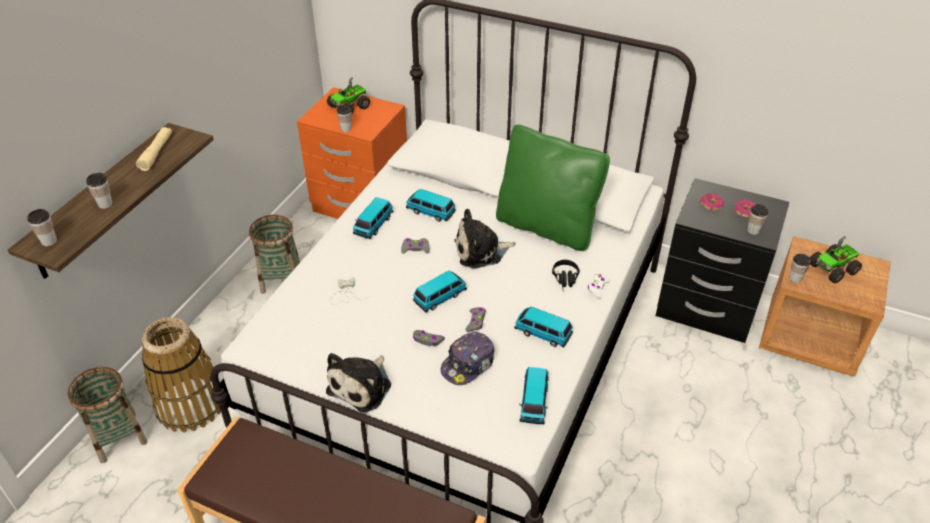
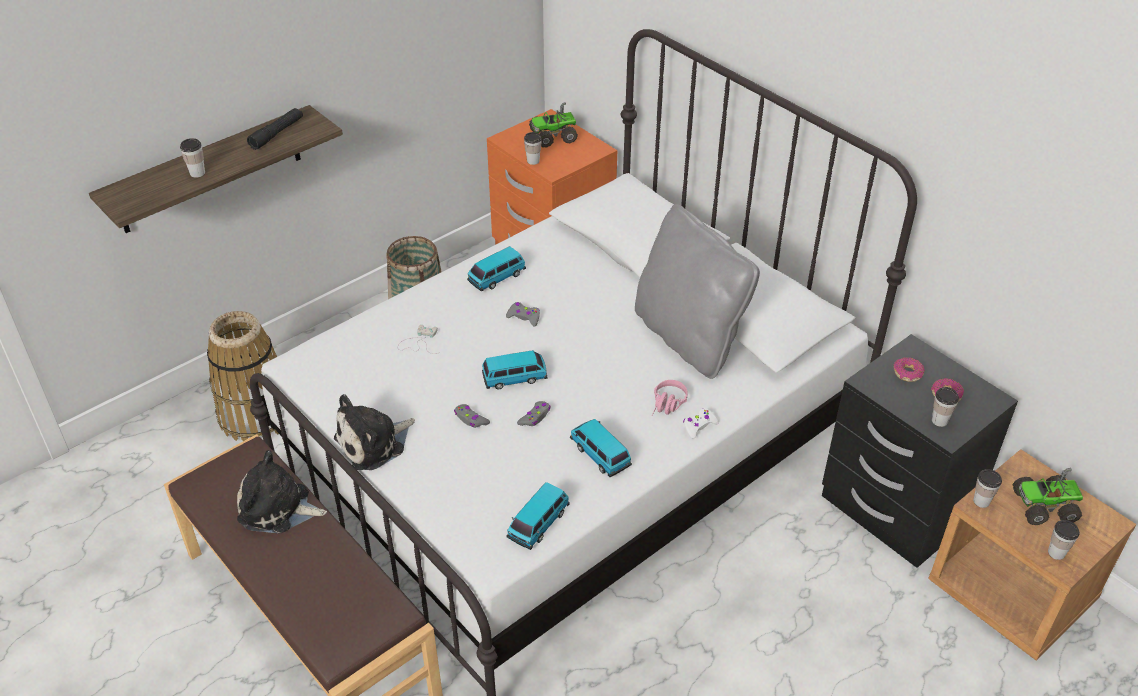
camera: 25 degrees right, 0 degrees up
cup [27,209,57,246] -> cup moved to [1048,520,1080,560]
basket [68,367,147,463] -> none
beige flashlight [136,127,172,171] -> black flashlight [247,108,303,150]
toy car [406,189,456,222] -> none
cap [441,332,495,385] -> none
plush toy [454,209,516,268] -> plush toy moved to [237,450,327,533]
green pillow [496,125,610,251] -> grey pillow [635,204,760,379]
black headphones [552,260,580,289] -> pink headphones [652,380,688,415]

